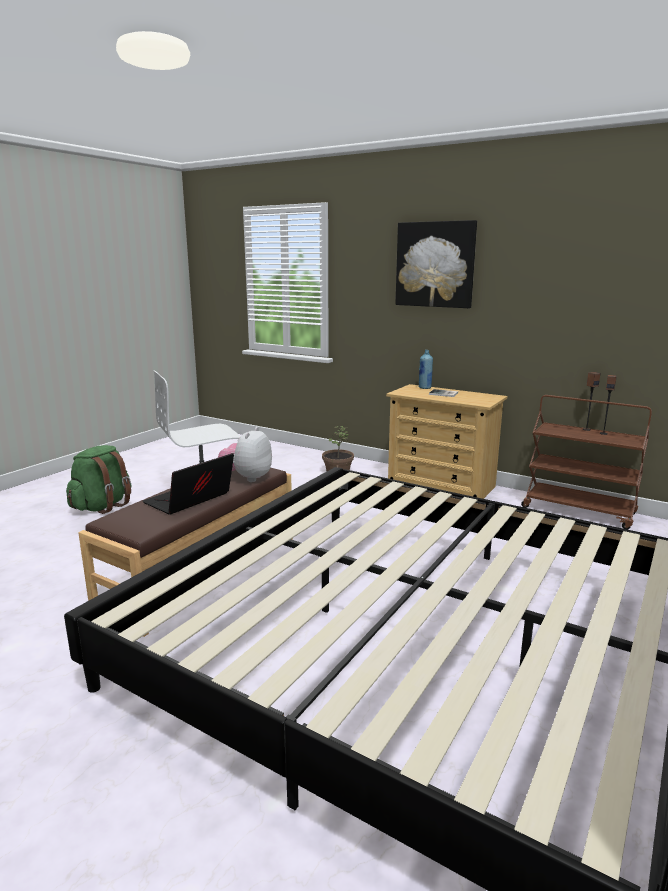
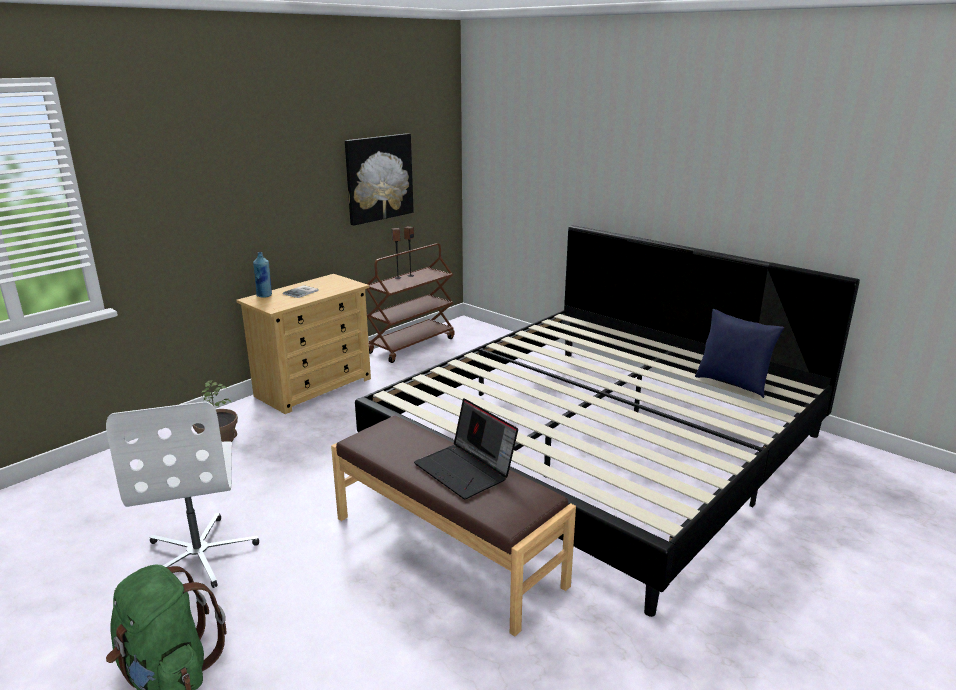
camera: 80 degrees left, 5 degrees up
plush toy [218,427,272,482] -> none
picture [395,220,477,308] -> picture moved to [345,133,414,226]
none -> blue pillow [695,309,784,398]

